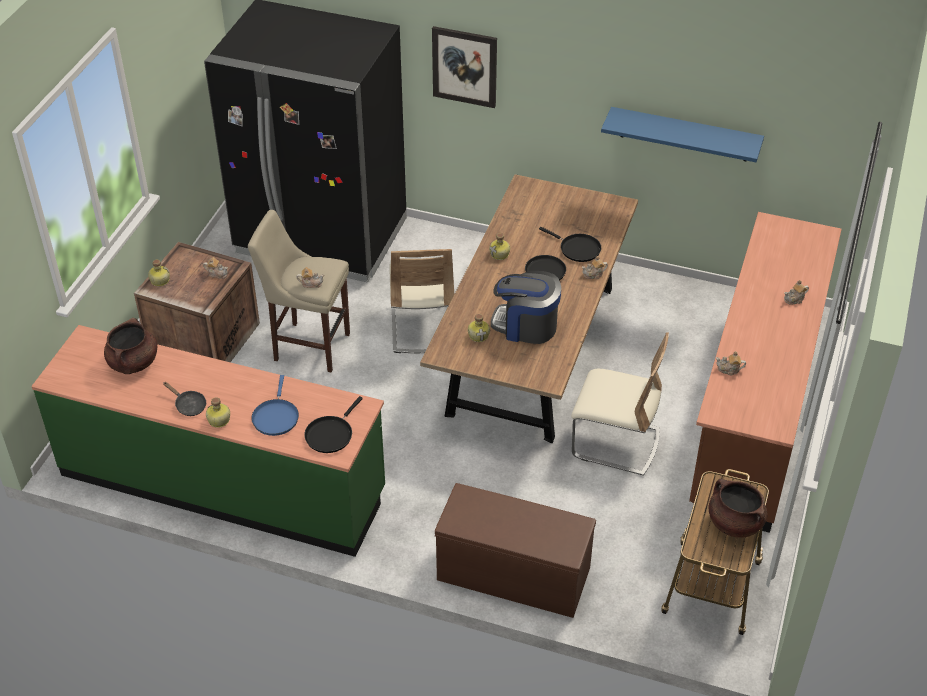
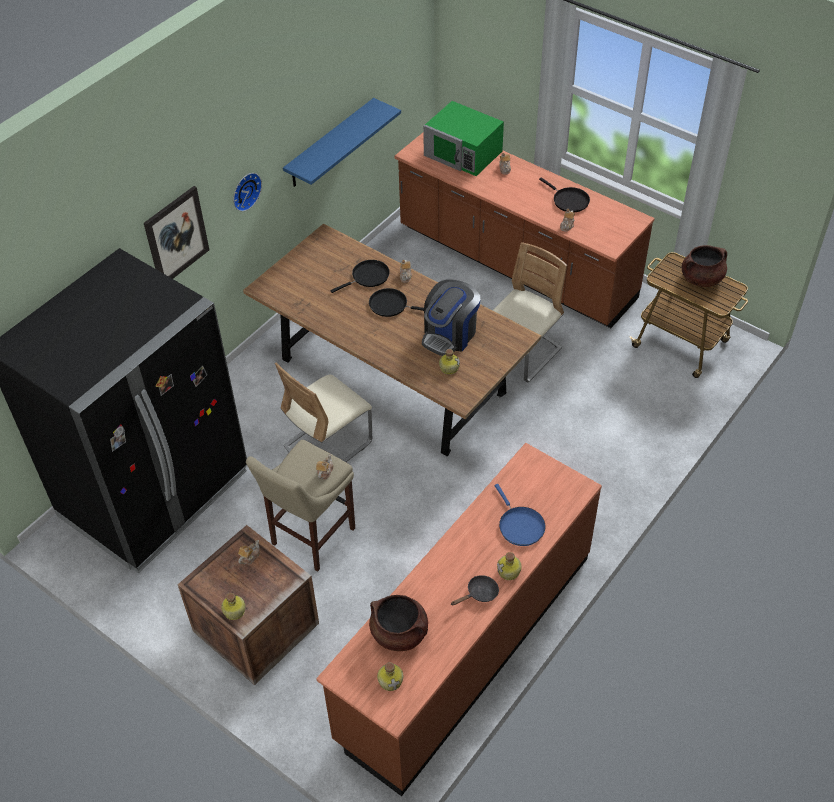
camera: 70 degrees left, 5 degrees up
green counter [31,325,385,557] -> brown counter [316,443,602,796]
blue frying pan [251,375,299,436] -> blue frying pan turned 45 degrees clockwise [495,484,546,546]
black frying pan [304,396,363,453] -> black frying pan moved to [539,178,590,212]
beige chair [389,249,454,353] -> beige chair turned 120 degrees clockwise [275,362,372,462]
brown bench [435,483,596,618] -> none
bottle [489,233,510,260] -> bottle moved to [377,662,403,691]
none -> wall clock [233,173,262,212]
none -> green microwave [423,101,504,176]

